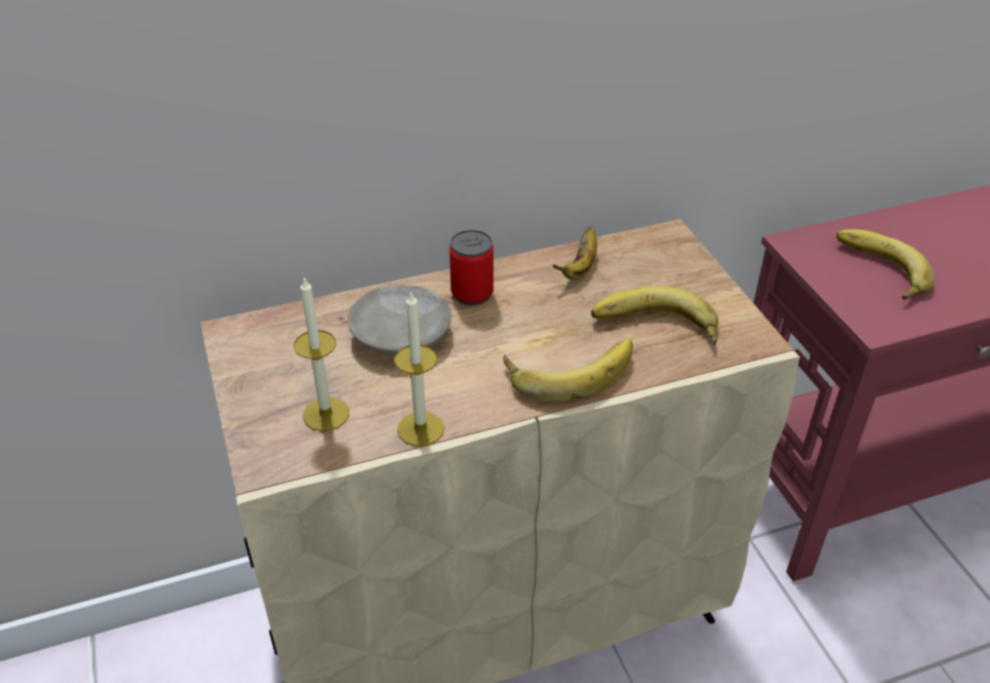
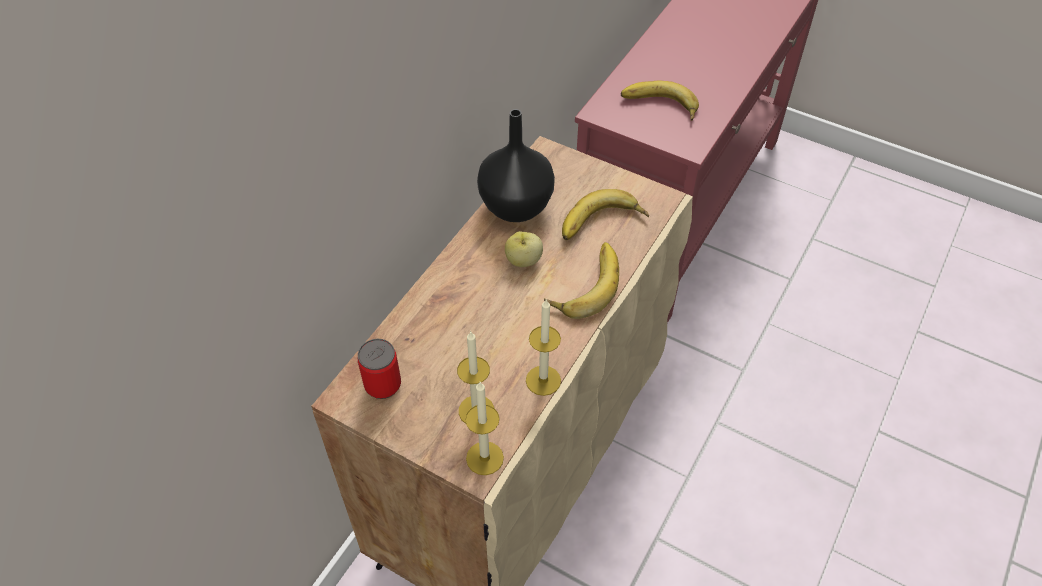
camera: 40 degrees left, 10 degrees up
beige plate [348,285,451,354] -> none
can [449,230,494,305] -> can moved to [358,339,401,399]
banana [553,227,597,279] -> black vase [477,109,555,222]
none -> candle [465,382,504,475]
none -> apple [505,231,543,267]

